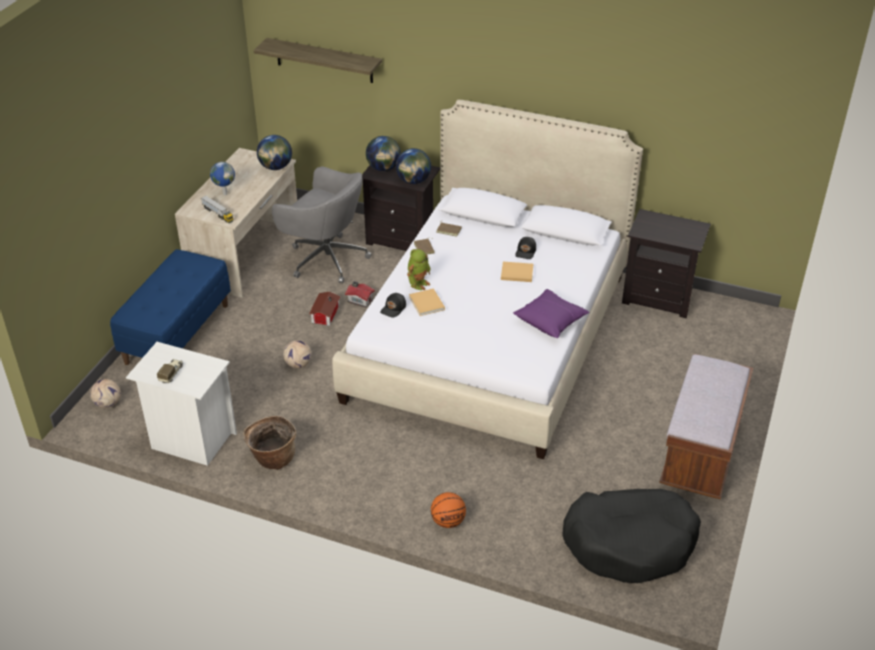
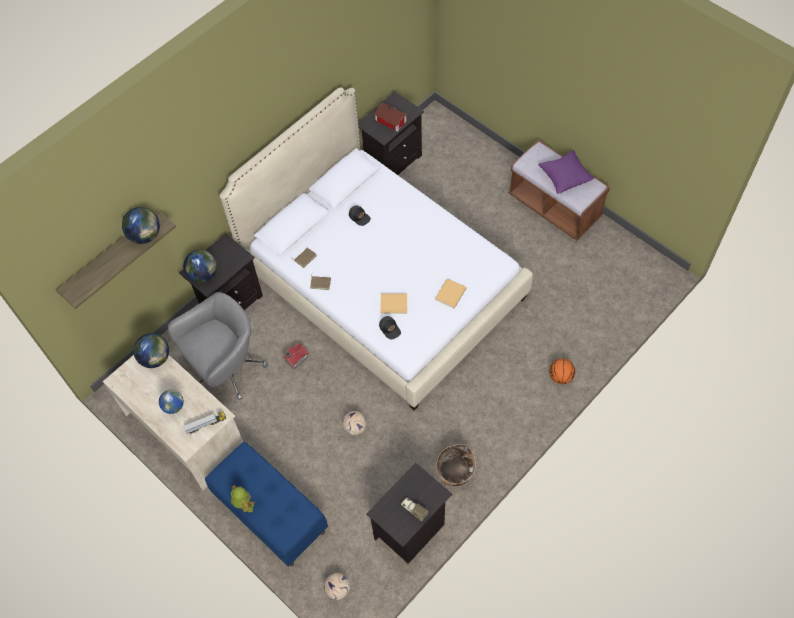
camera: 65 degrees left, 20 degrees up
white nightstand [126,342,237,466] -> black nightstand [366,463,452,564]
toy house [309,291,340,326] -> toy house moved to [374,103,407,132]
globe [396,148,431,184] -> globe moved to [122,207,160,244]
toy robot [407,249,431,290] -> toy robot moved to [231,485,255,513]
beige book [501,262,533,282] -> beige book moved to [435,278,466,309]
purple pillow [513,289,589,338] -> purple pillow moved to [538,150,595,194]
black dog bed [563,489,701,583] -> none

